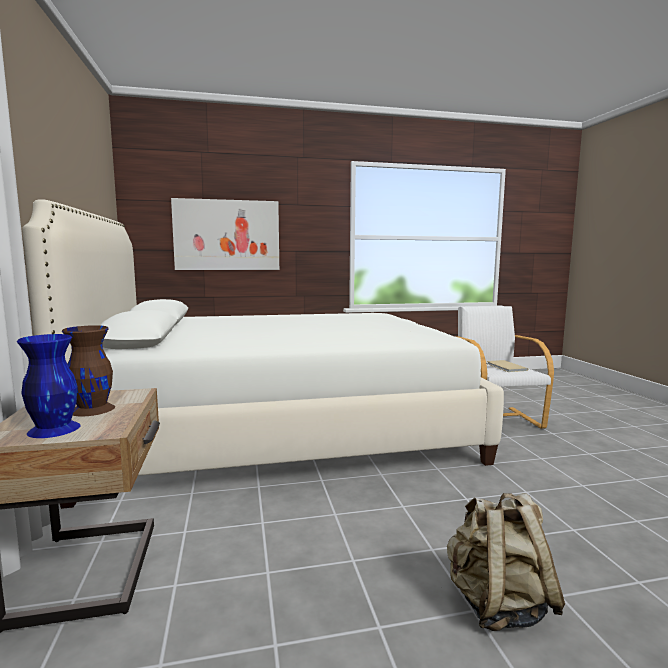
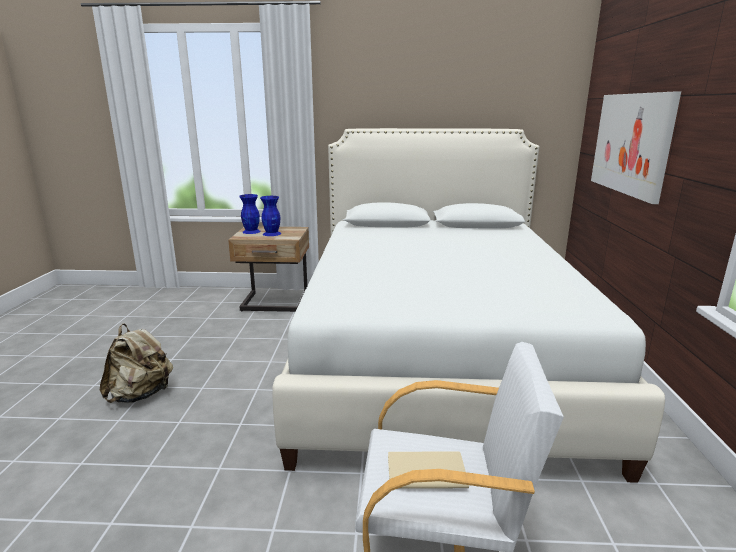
camera: 105 degrees right, 10 degrees up
brown vase [62,325,115,416] -> blue vase [260,196,281,236]

